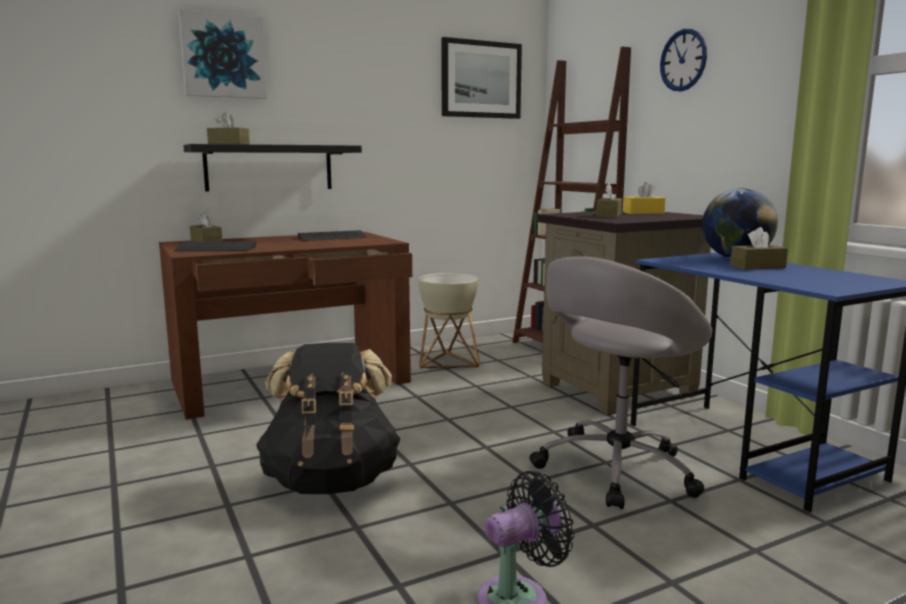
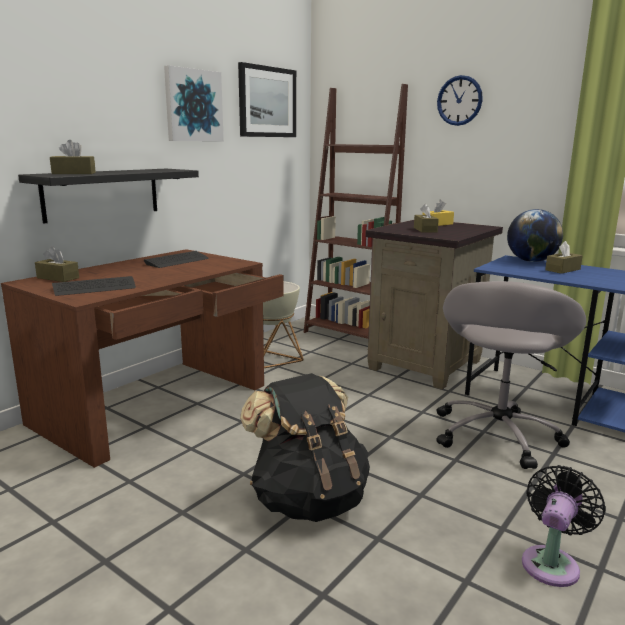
camera: 25 degrees left, 5 degrees up
picture [179,9,267,99] -> picture moved to [164,65,224,141]

